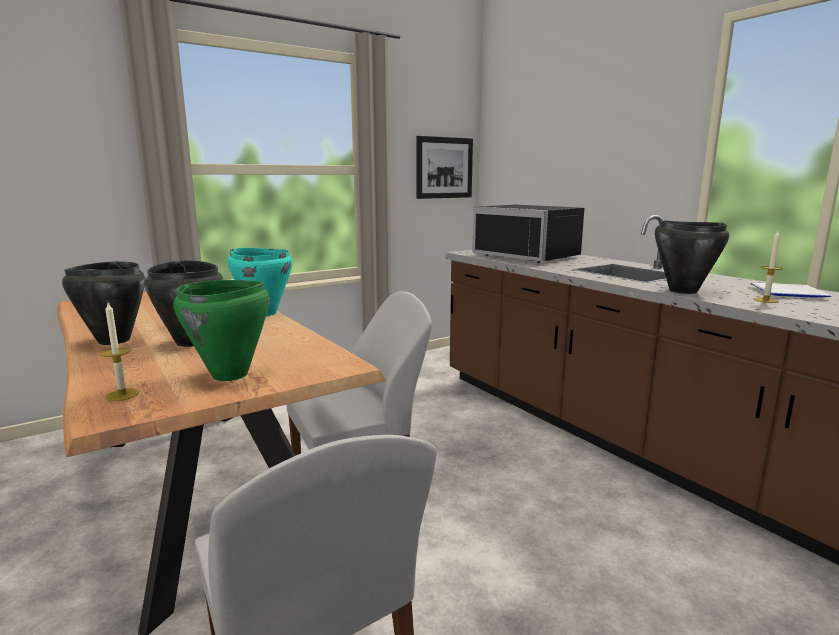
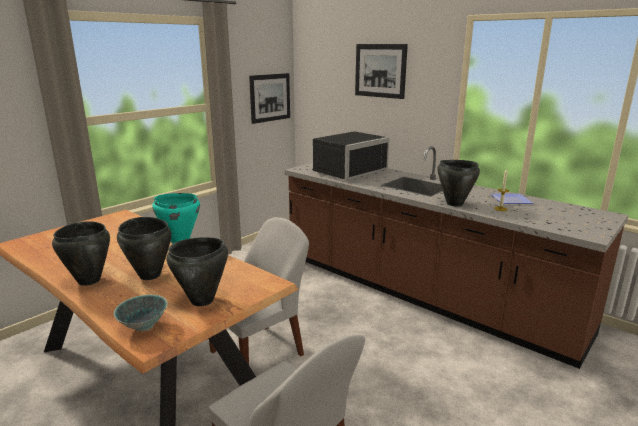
camera: 15 degrees left, 5 degrees up
candle [101,303,139,401] -> bowl [114,295,168,331]
green cooking pot [174,280,270,381] -> black cooking pot [167,237,228,306]
black microwave [472,205,584,263] -> black microwave turned 75 degrees counterclockwise [312,131,389,180]
none -> picture [355,44,408,99]

